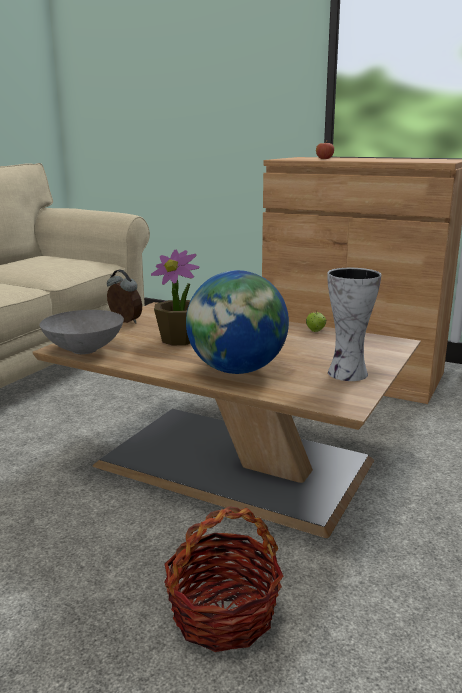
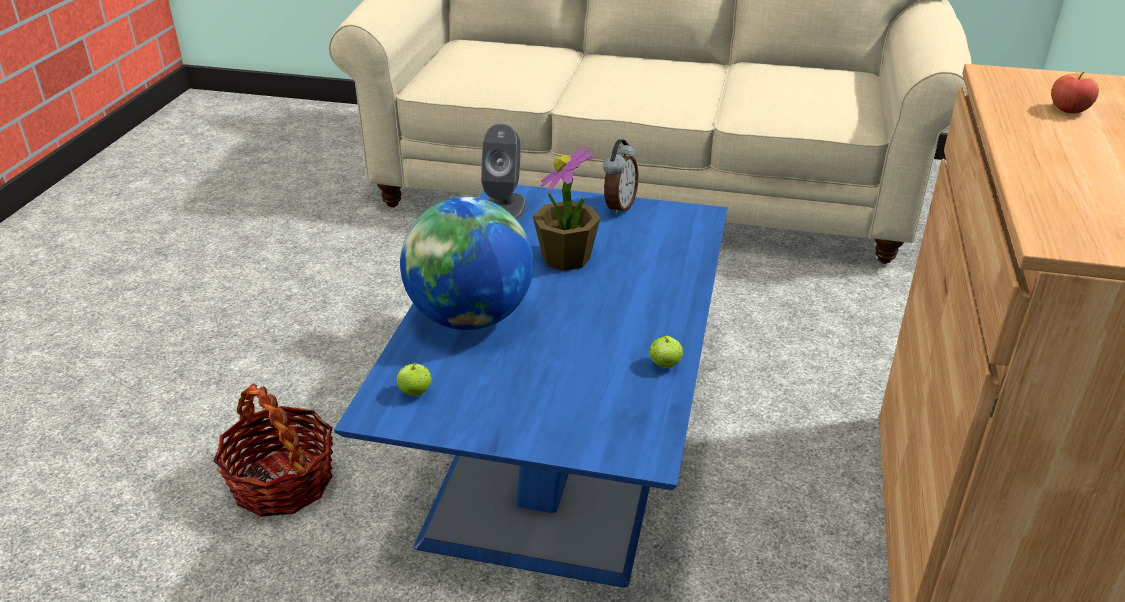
camera: 75 degrees right, 15 degrees up
brown coffee table [33,302,421,538] -> blue coffee table [334,185,727,588]
grey bowl [40,310,124,354] -> grey speaker [481,124,526,220]
vase [328,268,381,381] -> none
none -> apple [397,363,431,396]

